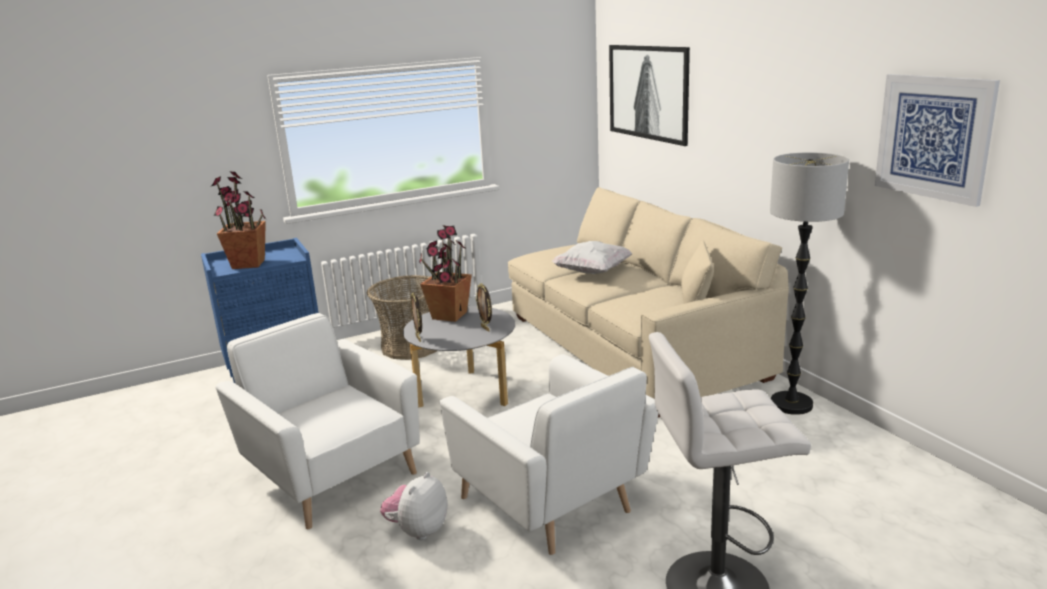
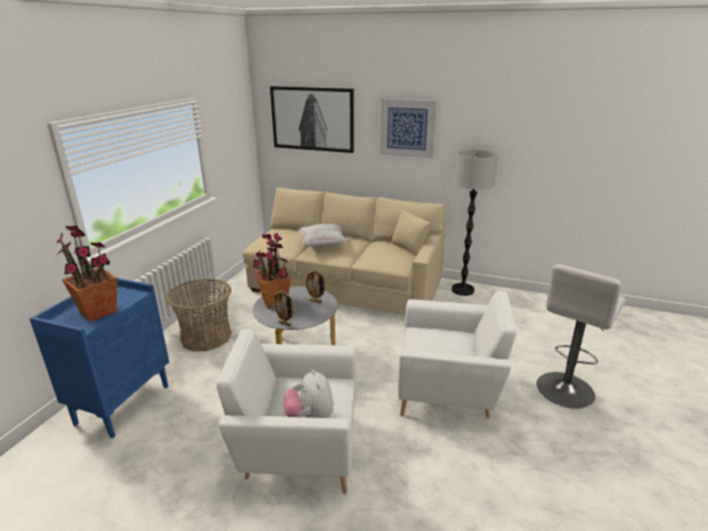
camera: 45 degrees left, 5 degrees up
plush toy [380,472,448,540] -> plush toy moved to [283,369,334,418]
picture [875,74,1000,207] -> picture moved to [380,99,436,158]

